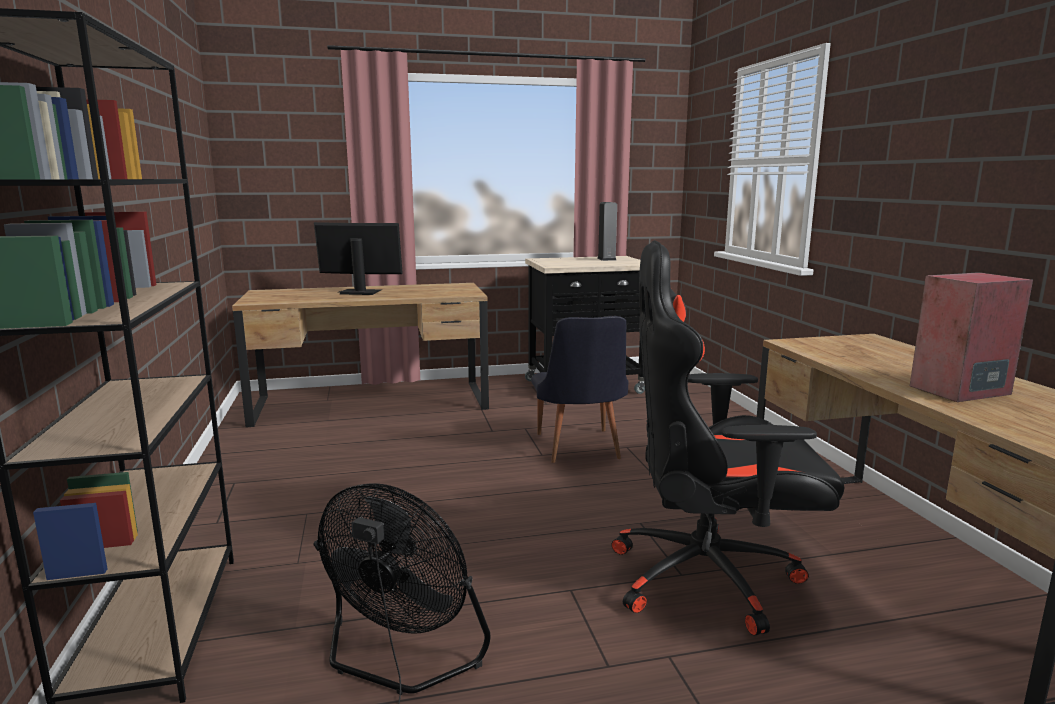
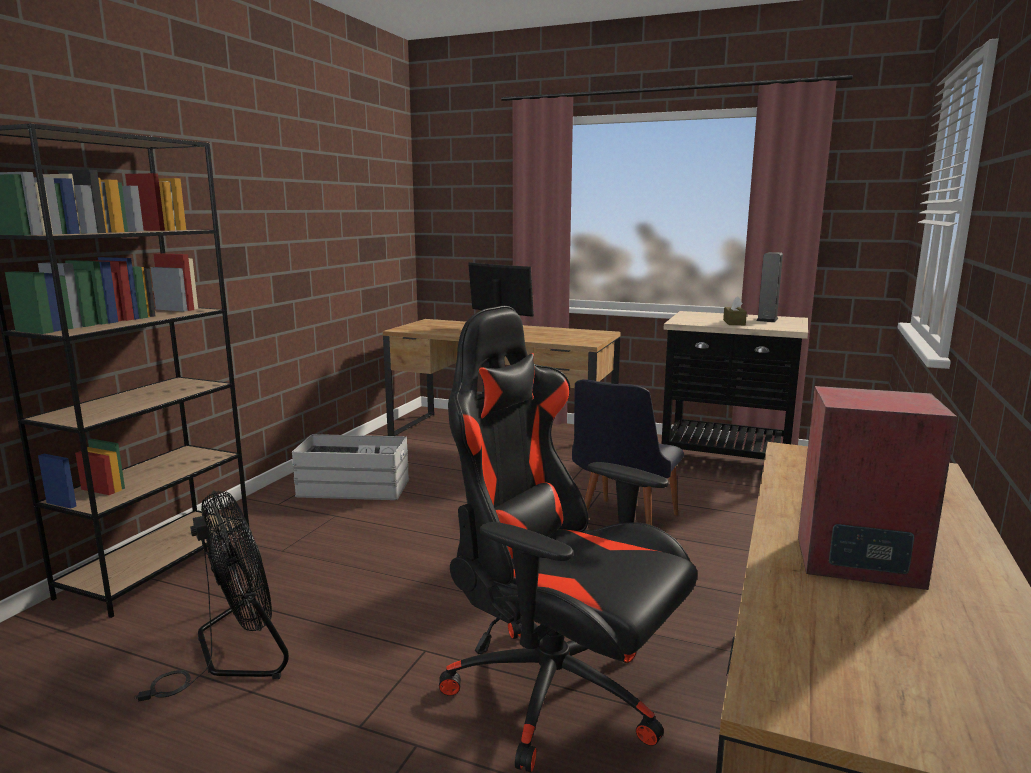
camera: 35 degrees right, 0 degrees up
none -> grey storage box [292,434,409,500]
none -> brown tissue box [723,296,747,325]

